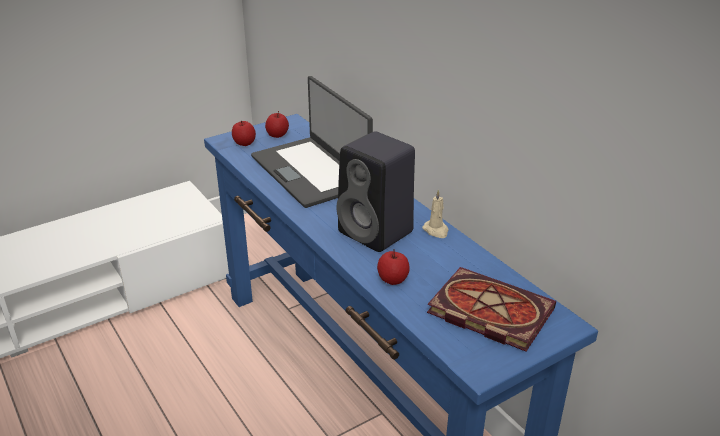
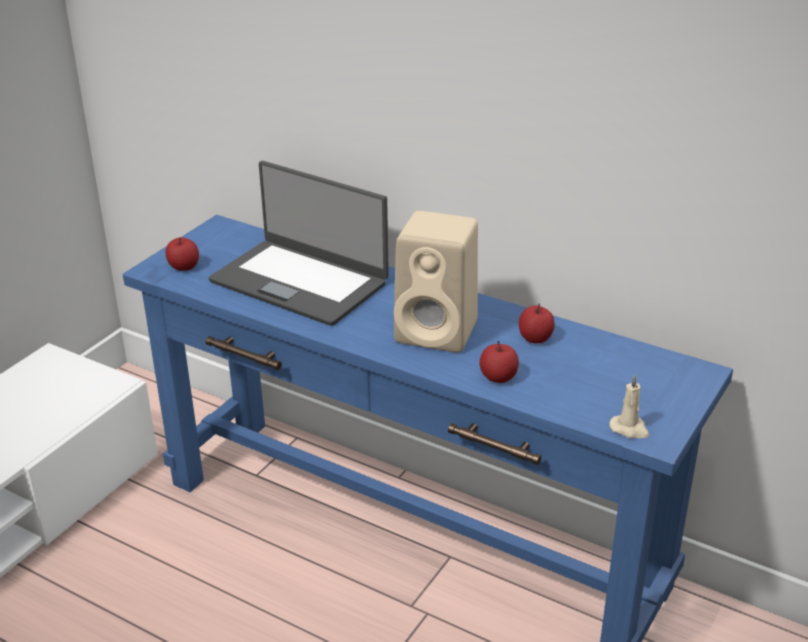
camera: 25 degrees left, 0 degrees up
apple [265,111,289,138] -> apple moved to [519,303,555,344]
black speaker [336,131,415,252] -> beige speaker [394,211,478,353]
beige candle [422,189,449,238] -> beige candle moved to [609,375,649,438]
book [427,267,556,352] -> none

